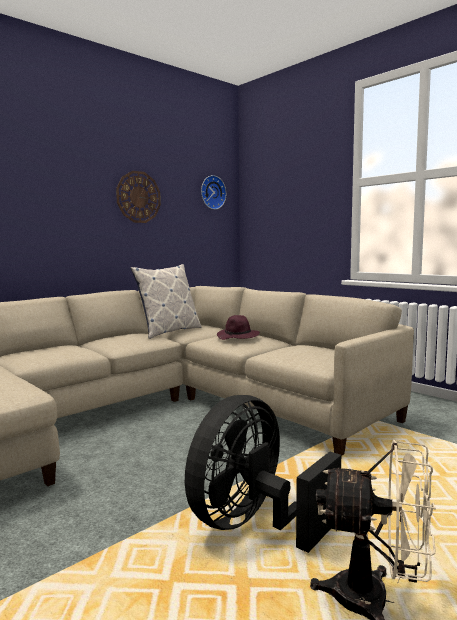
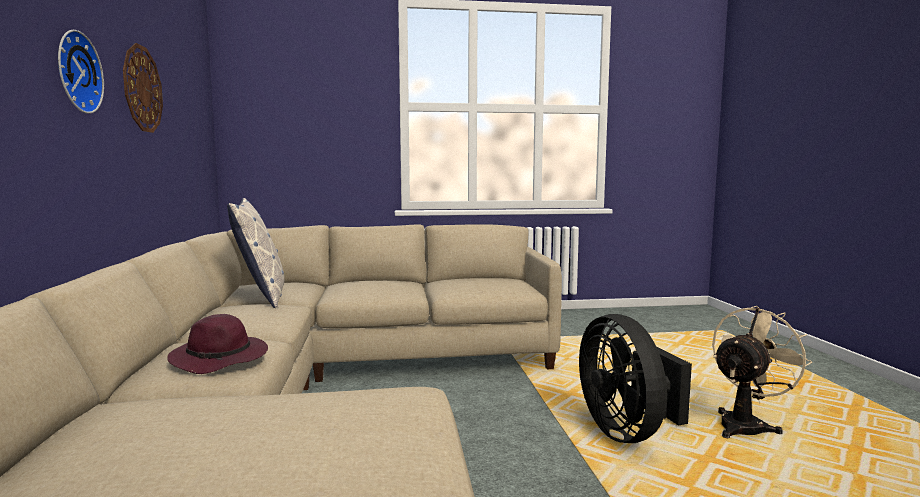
camera: 55 degrees left, 0 degrees up
wall clock [201,175,226,209] -> wall clock moved to [58,30,104,114]
purple hat [217,315,260,340] -> purple hat moved to [167,314,268,374]

